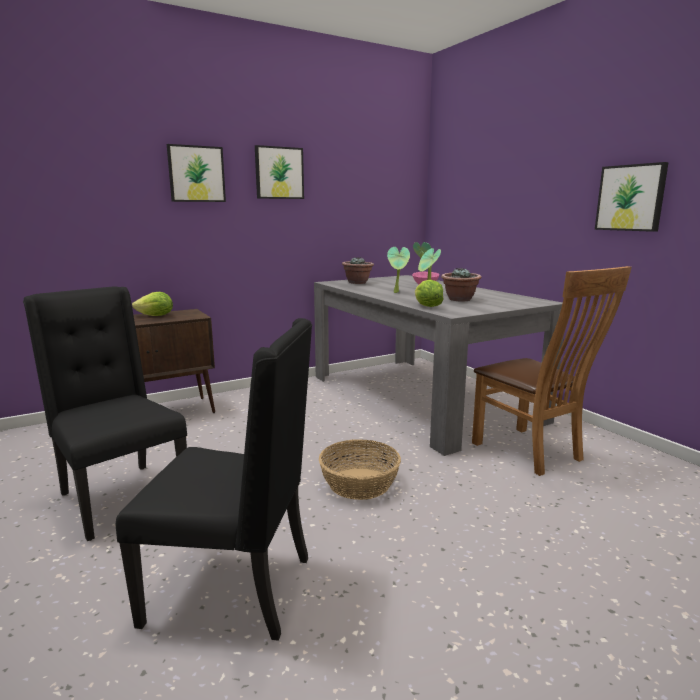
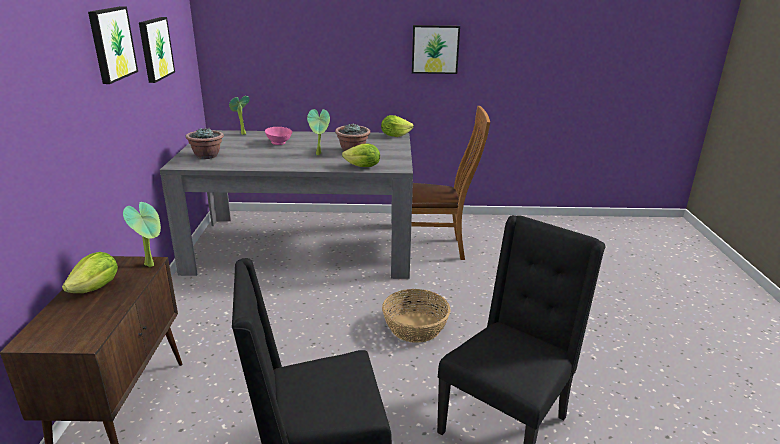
camera: 60 degrees left, 10 degrees up
picture [167,144,226,202] -> picture moved to [139,17,175,83]
potted plant [387,247,410,293] -> potted plant moved to [123,202,161,267]
none -> lettuce [381,115,414,137]

